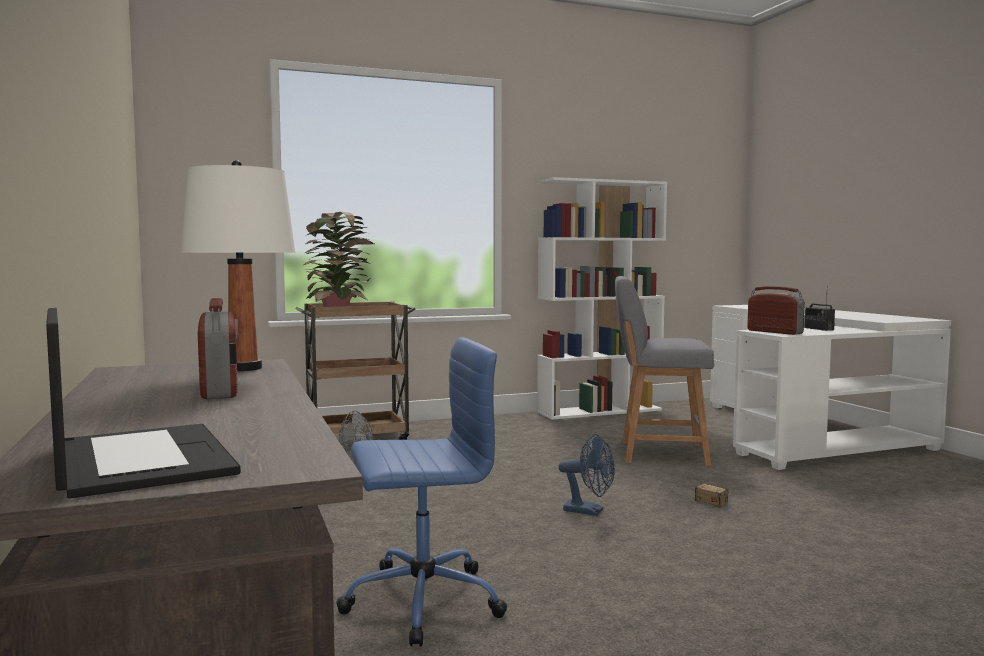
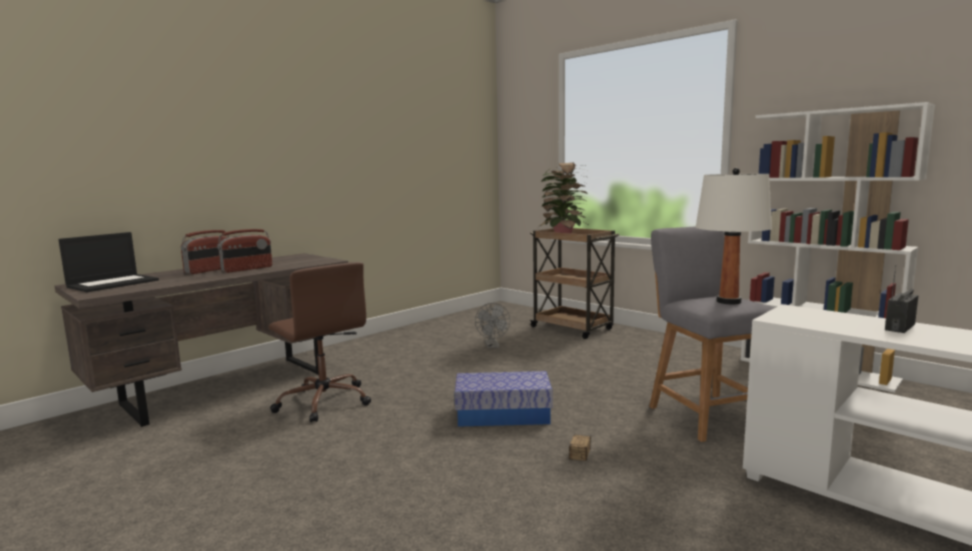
camera: 65 degrees right, 5 degrees up
white table lamp [181,160,296,371] -> white table lamp moved to [696,168,772,304]
blue office chair [336,337,507,646] -> brown office chair [269,262,371,422]
blue fan [559,434,615,516] -> storage box [455,371,553,427]
radio [747,286,805,335] -> radio moved to [181,230,229,274]

